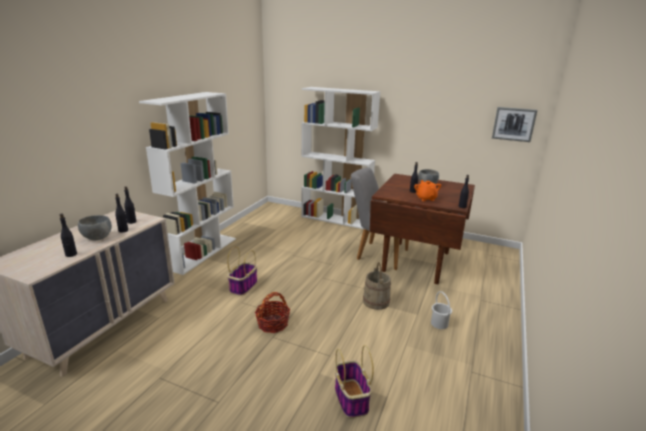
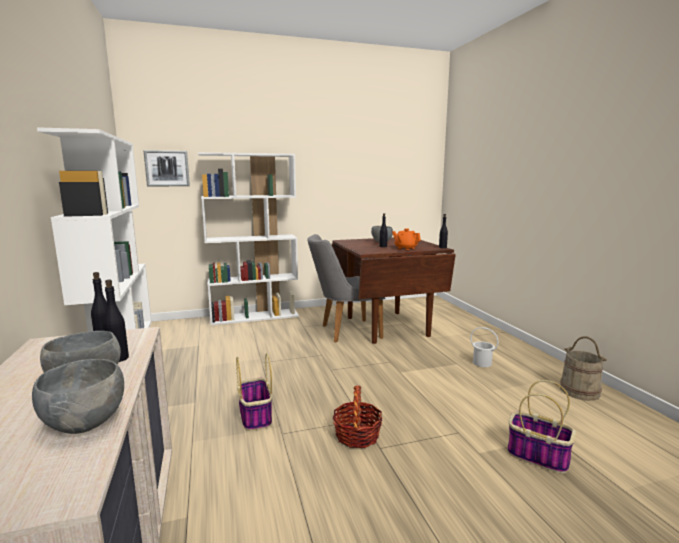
camera: 40 degrees left, 10 degrees down
black bottle [60,214,77,257] -> grey bowl [32,359,124,434]
beige bucket [363,262,391,310] -> beige bucket moved to [560,336,607,401]
picture [492,107,537,142] -> picture moved to [143,150,190,187]

